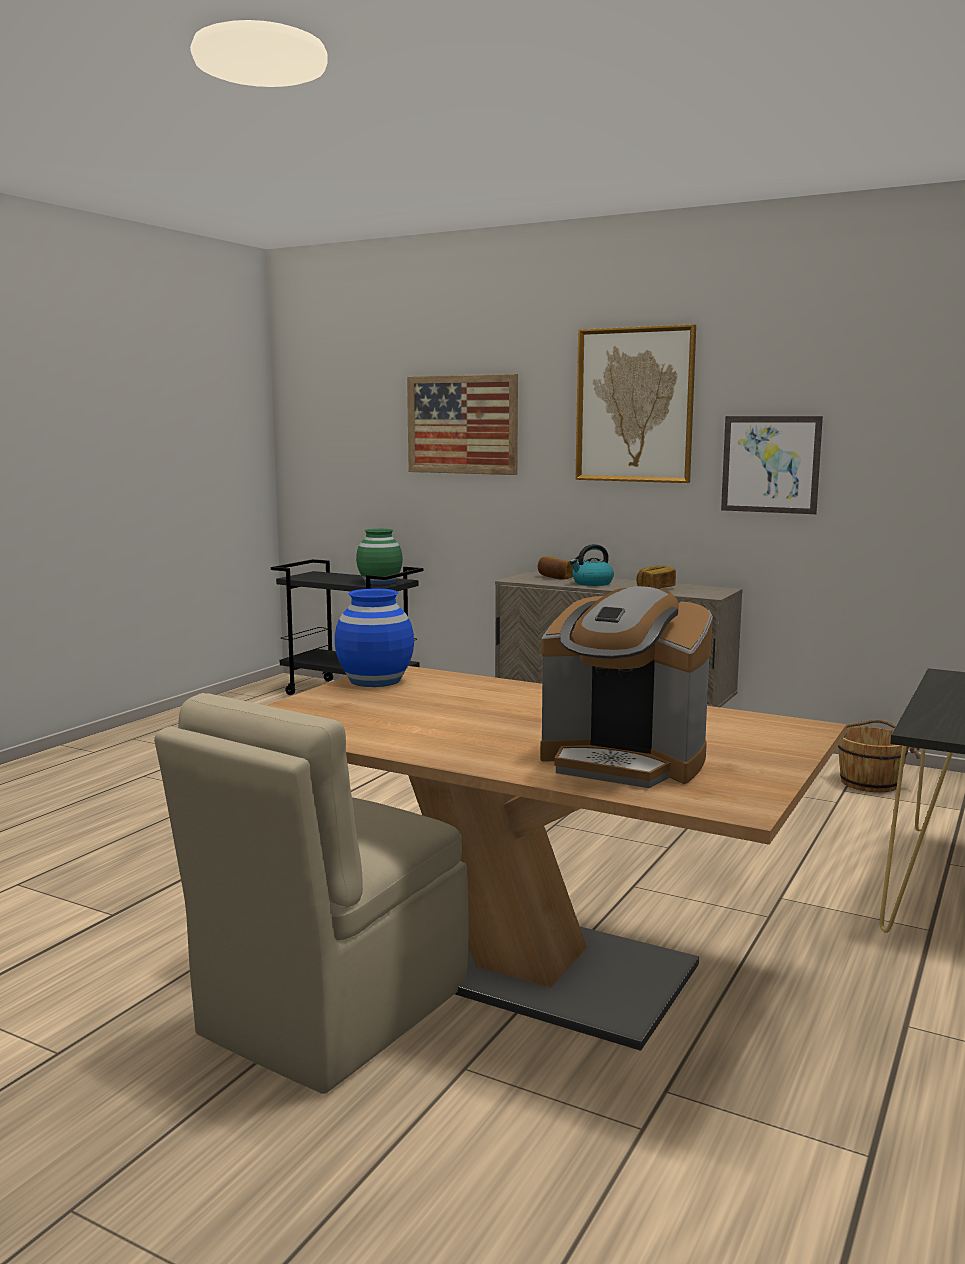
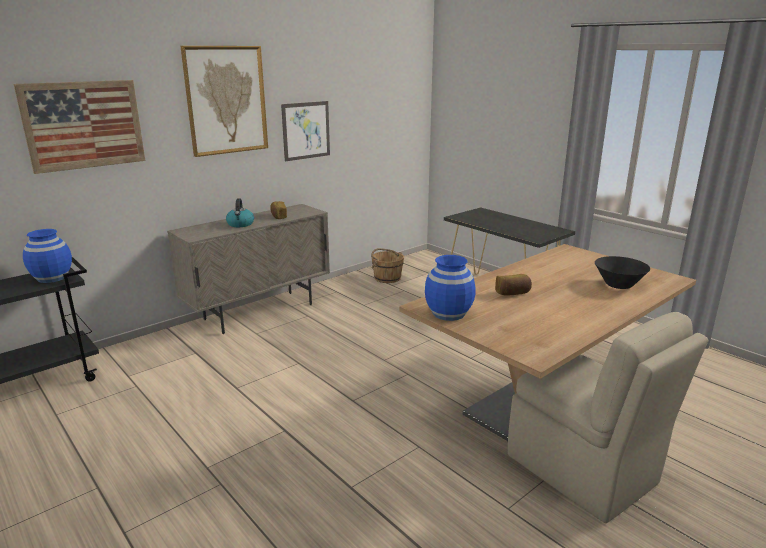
camera: 70 degrees left, 10 degrees up
green vase [356,529,403,585] -> blue vase [23,229,72,283]
bread [538,556,574,580] -> bread moved to [495,274,532,296]
coffee machine [540,586,713,788] -> black bowl [595,256,650,289]

